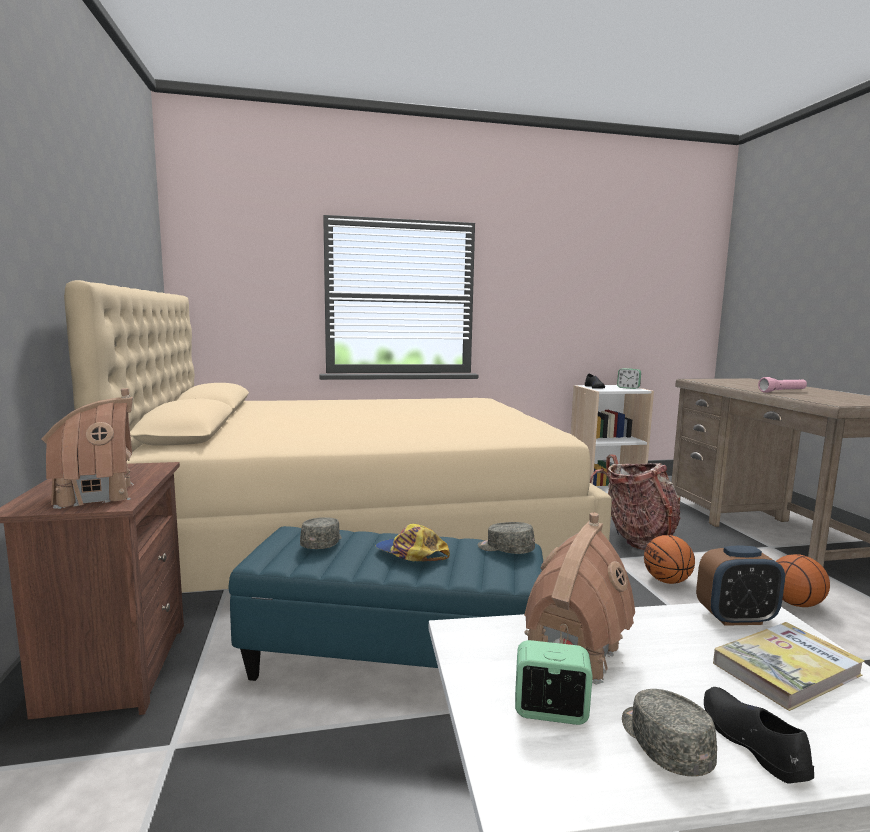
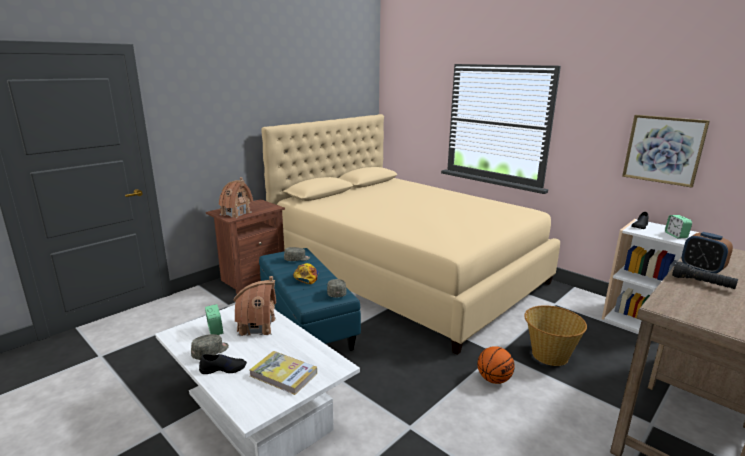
camera: 55 degrees right, 10 degrees up
backpack [590,455,681,550] -> basket [524,305,587,366]
alarm clock [696,546,785,626] -> alarm clock moved to [681,232,733,273]
black shoe [704,687,814,784] -> black shoe turned 45 degrees clockwise [199,354,247,374]
pink flashlight [758,377,807,392] -> black flashlight [672,261,738,289]
basketball [776,554,830,607] -> none
none -> picture [622,115,710,187]

